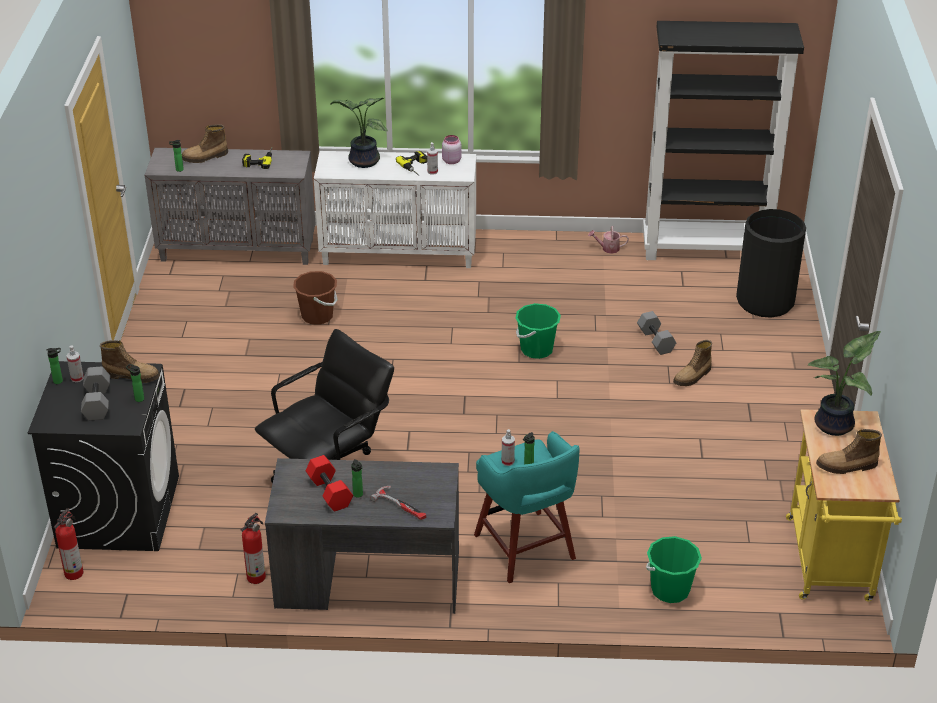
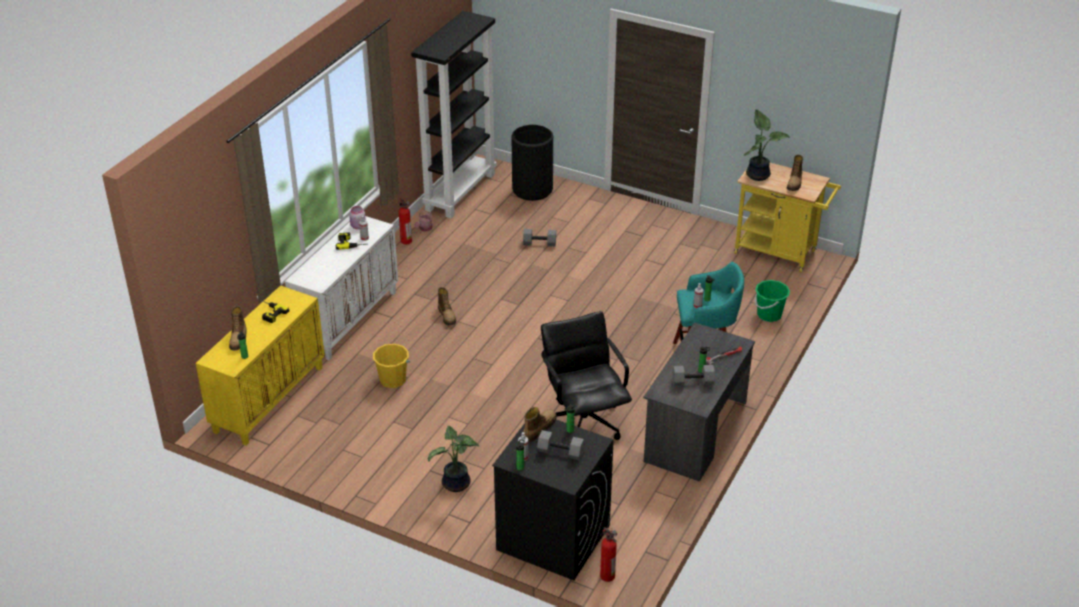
camera: 65 degrees left, 0 degrees up
grey cabinet [145,148,316,265] -> yellow cabinet [196,285,325,446]
fire extinguisher [240,513,266,584] -> fire extinguisher moved to [399,198,412,244]
brown bucket [293,271,338,325] -> yellow bucket [373,344,410,388]
red dumbbell [306,455,353,512] -> grey dumbbell [672,365,715,386]
potted plant [330,98,388,168] -> potted plant moved to [428,426,479,492]
green bucket [515,303,561,359] -> none
boot [673,340,712,386] -> boot moved to [438,287,456,326]

